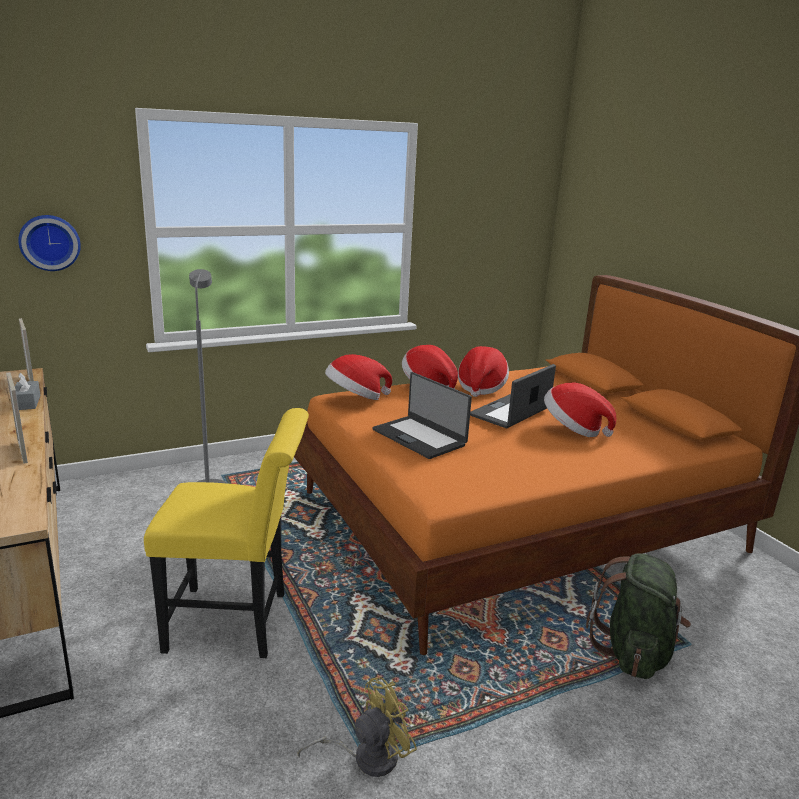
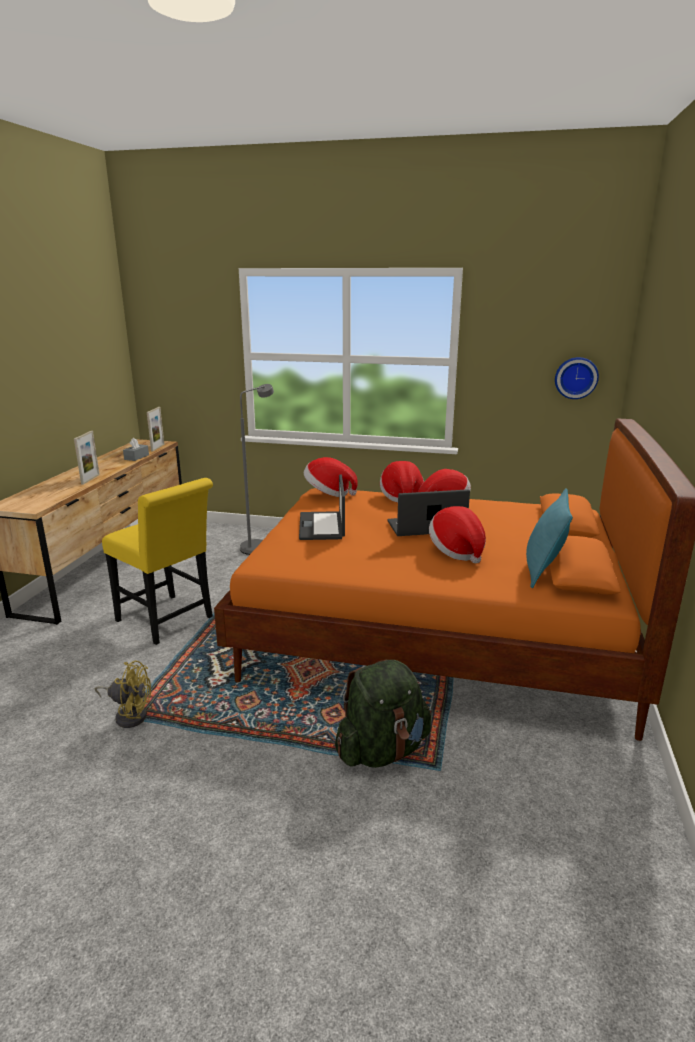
camera: 40 degrees right, 0 degrees up
wall clock [18,215,81,271] -> wall clock moved to [555,357,599,399]
none -> turquoise pillow [526,488,573,588]

